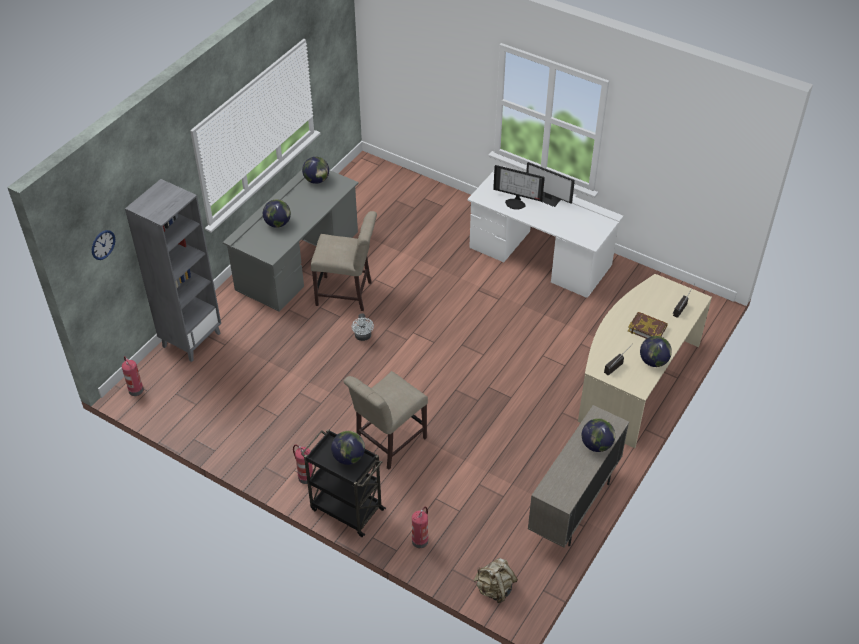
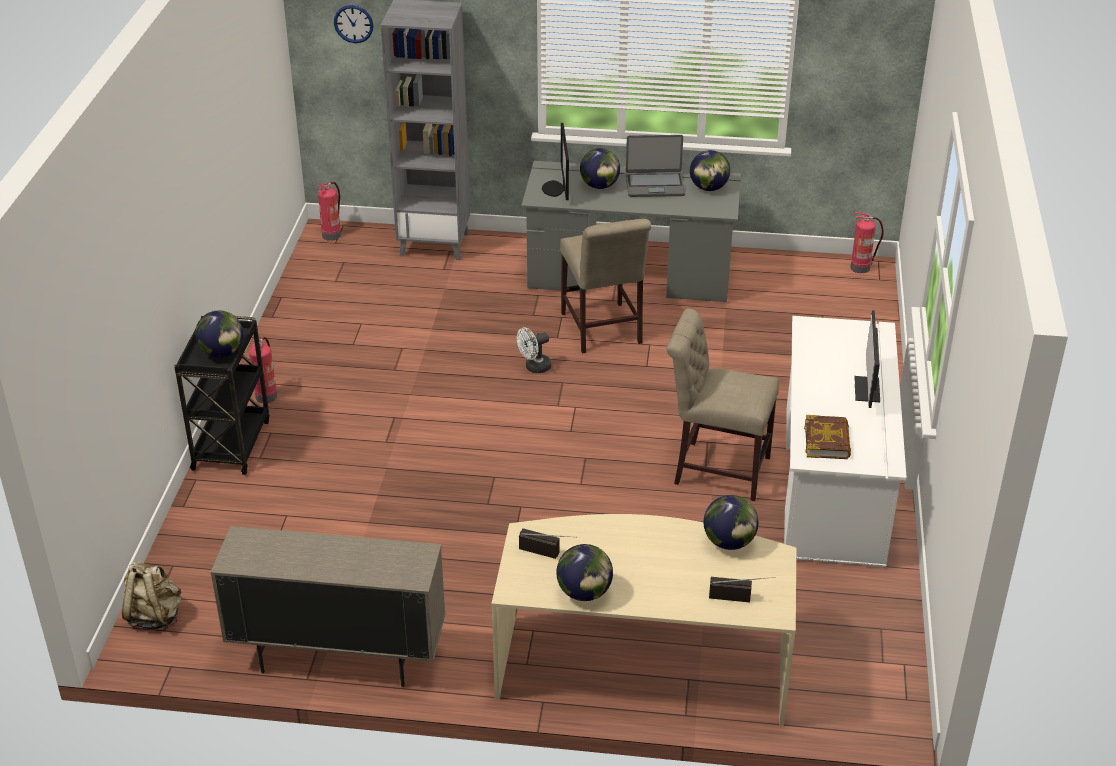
camera: 65 degrees right, 10 degrees down
beige chair [343,371,428,470] -> beige chair moved to [666,308,779,501]
fire extinguisher [412,506,428,548] -> fire extinguisher moved to [850,212,884,273]
monitor [493,165,545,209] -> monitor moved to [542,123,569,200]
globe [582,418,615,452] -> globe moved to [704,495,758,550]
book [628,312,668,339] -> book moved to [804,415,851,459]
none -> laptop [626,135,685,197]

